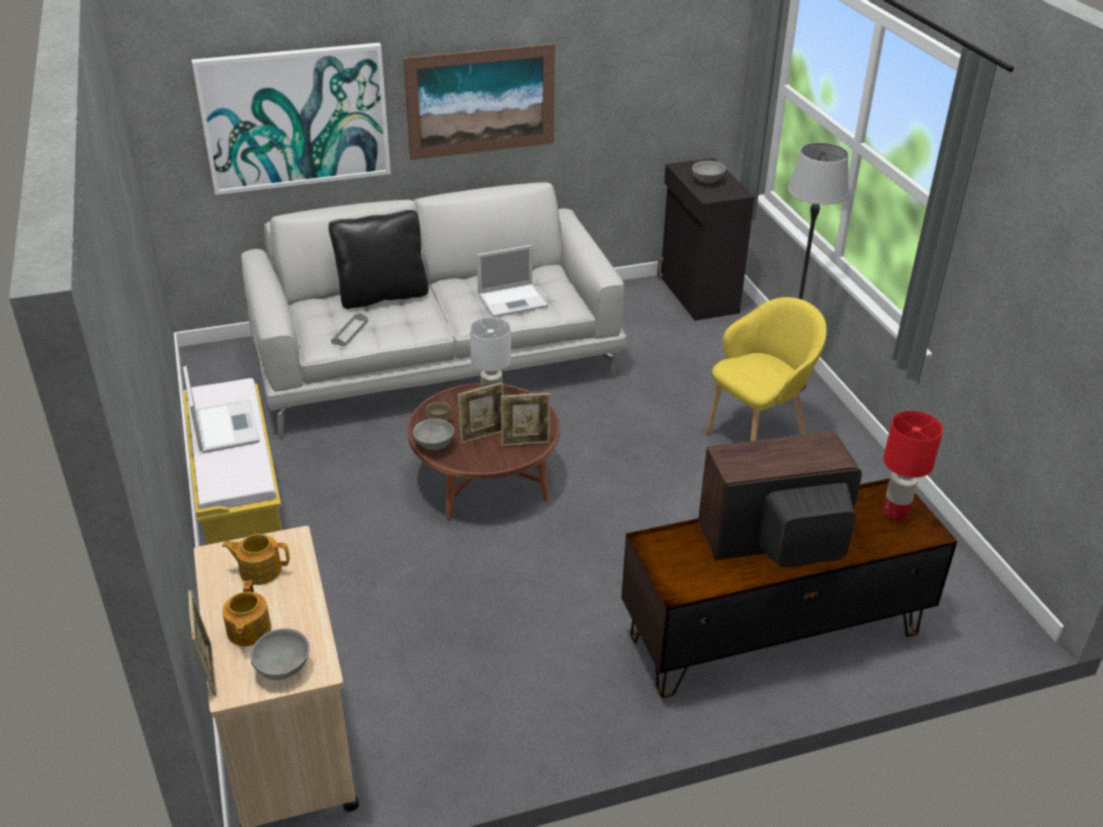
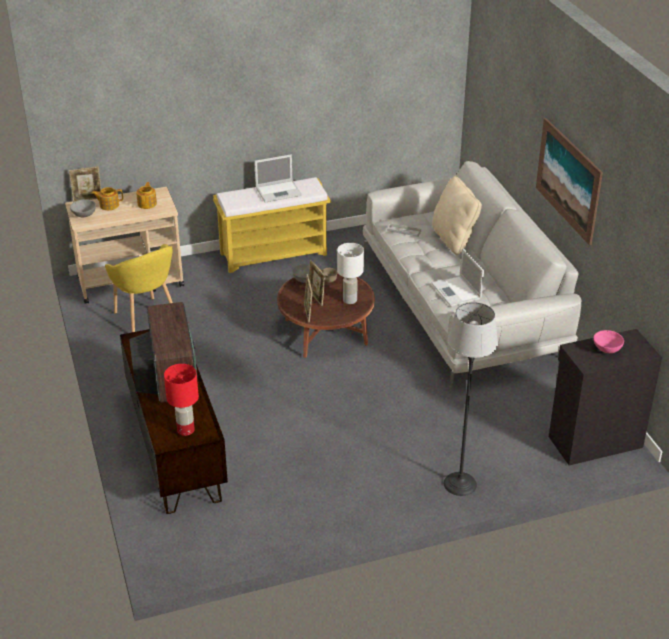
camera: 90 degrees right, 0 degrees up
picture [192,43,391,195] -> none
black pillow [328,210,428,309] -> beige pillow [432,175,482,255]
grey bowl [692,161,726,183] -> pink bowl [593,330,624,353]
yellow armchair [706,297,827,441] -> yellow armchair moved to [105,244,173,332]

